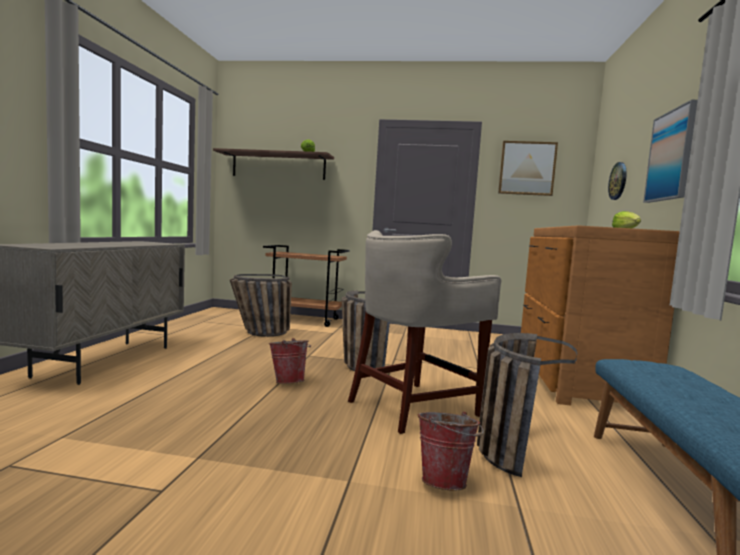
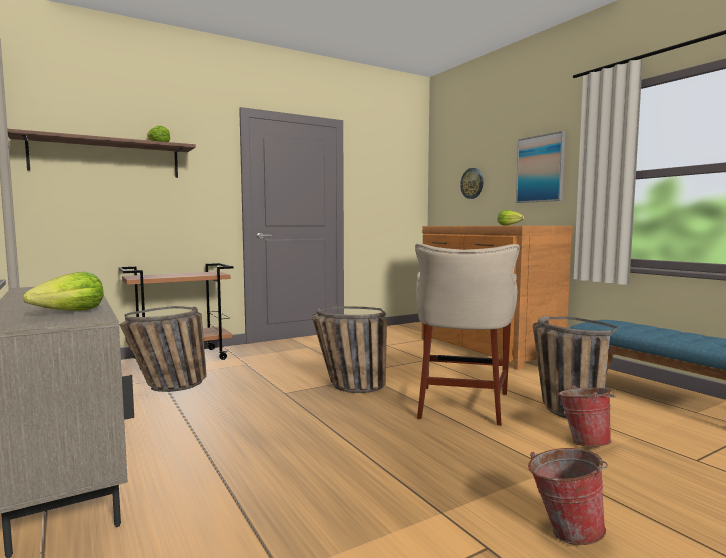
camera: 40 degrees left, 0 degrees up
bucket [269,338,311,384] -> bucket moved to [528,448,608,545]
picture [498,141,558,196] -> none
none -> lettuce [23,272,104,311]

